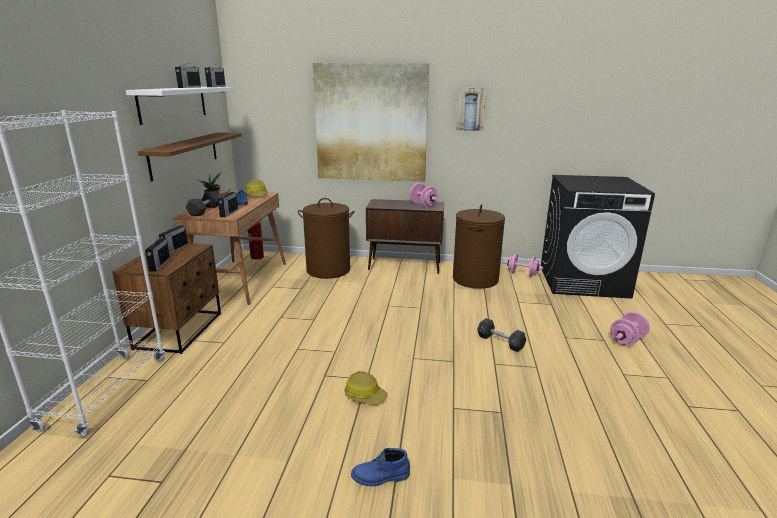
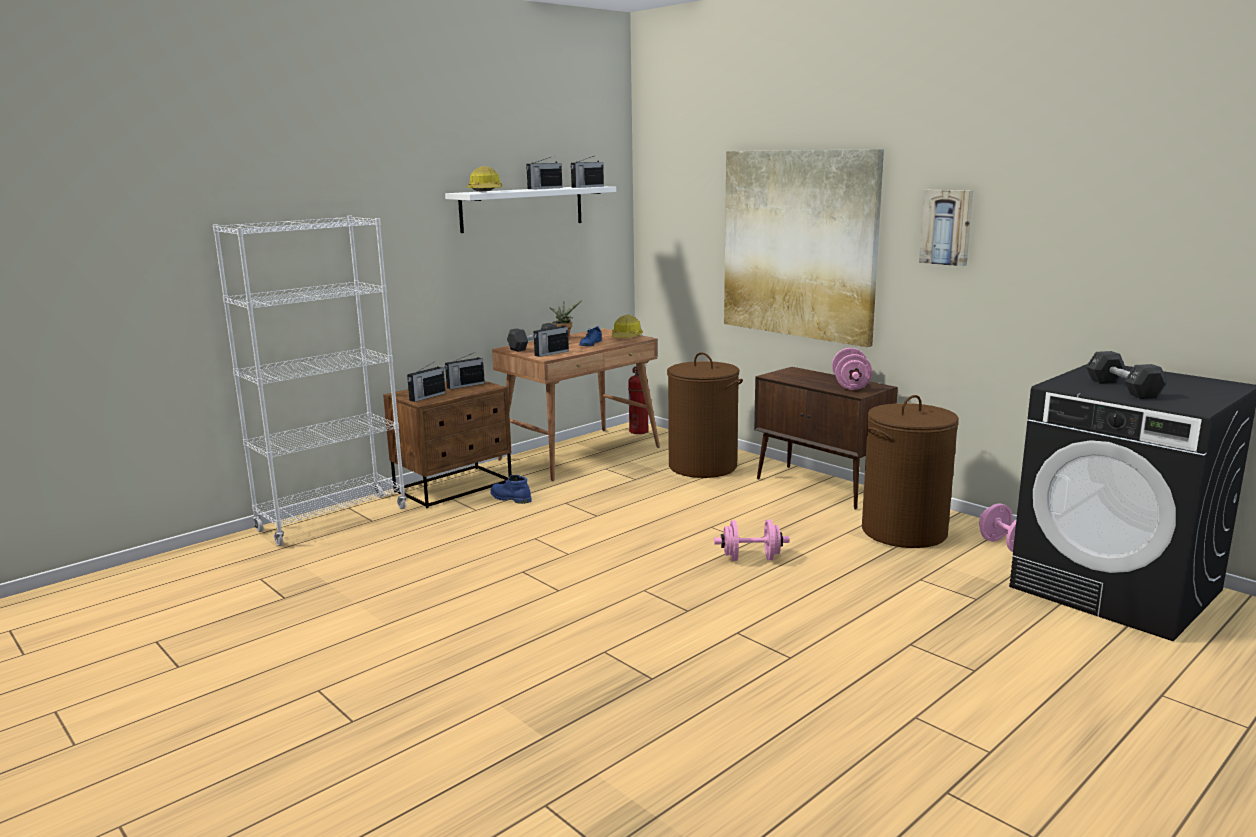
camera: 40 degrees right, 5 degrees down
brown shelf [138,132,242,182] -> none
hard hat [344,371,388,405] -> hard hat moved to [467,166,502,191]
blue boot [351,448,410,487] -> blue boot moved to [490,475,532,504]
black dumbbell [478,318,526,352] -> black dumbbell moved to [1086,351,1167,399]
pink dumbbell [610,312,650,346] -> pink dumbbell moved to [714,520,790,561]

